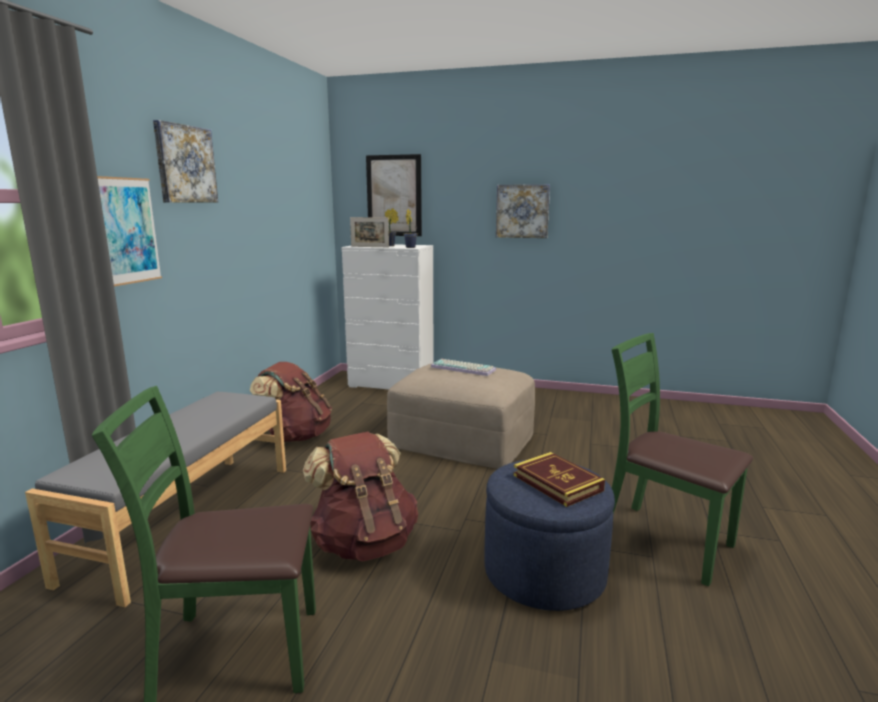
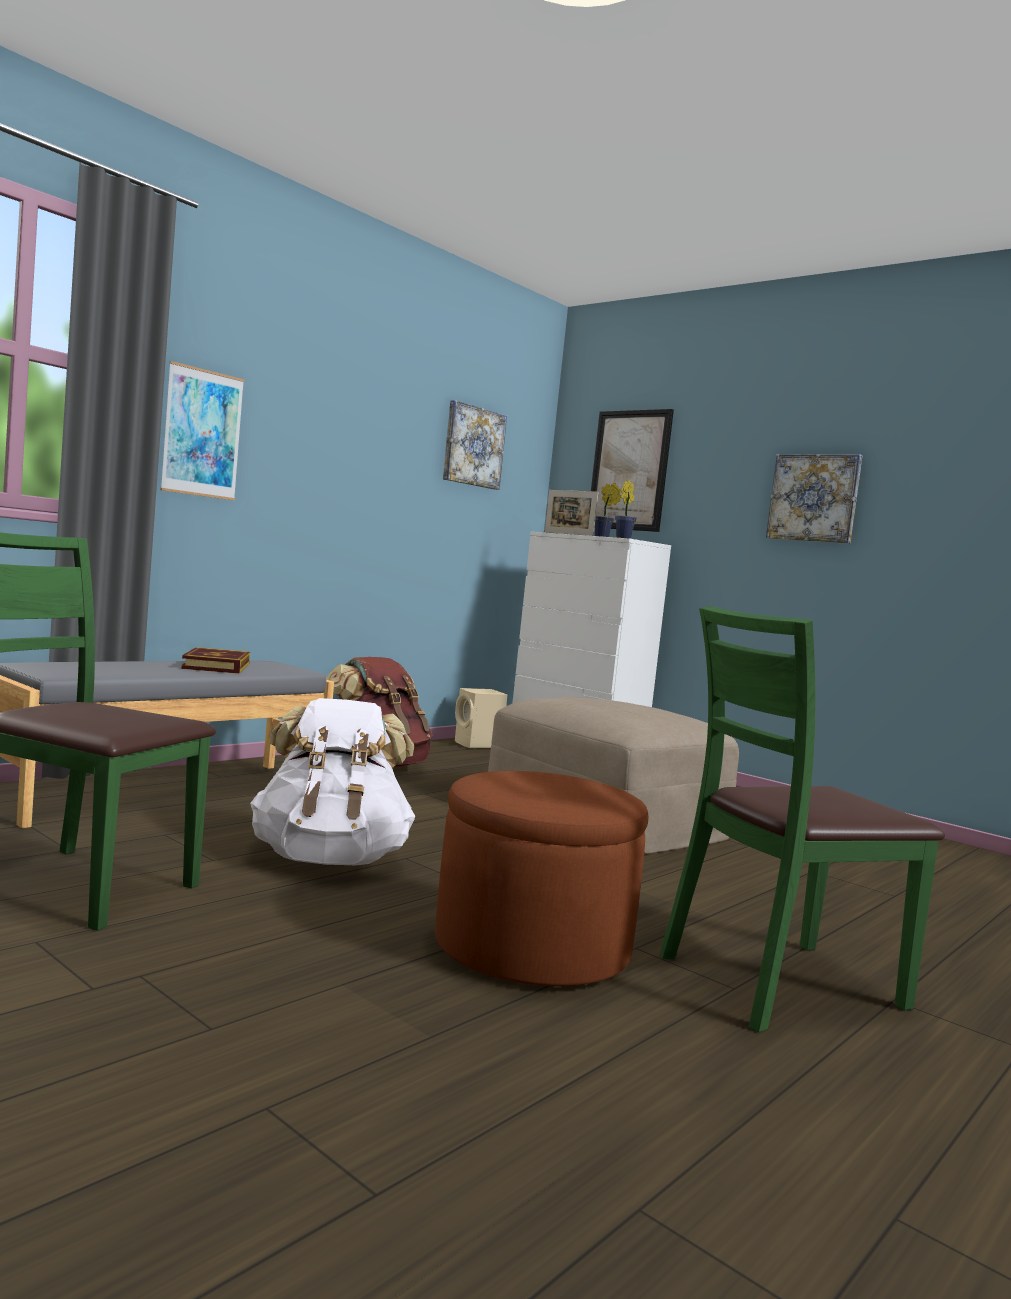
camera: 25 degrees right, 10 degrees down
picture [153,120,218,202] -> picture moved to [443,400,507,490]
brown backpack [303,431,418,561] -> white backpack [250,698,416,865]
keyboard [431,359,496,376] -> none
blue ottoman [485,460,615,611] -> brown ottoman [435,771,648,986]
book [513,452,605,507] -> book moved to [181,647,250,674]
green chair [611,333,753,587] -> green chair turned 90 degrees counterclockwise [660,606,945,1032]
none -> beige speaker [455,688,507,748]

